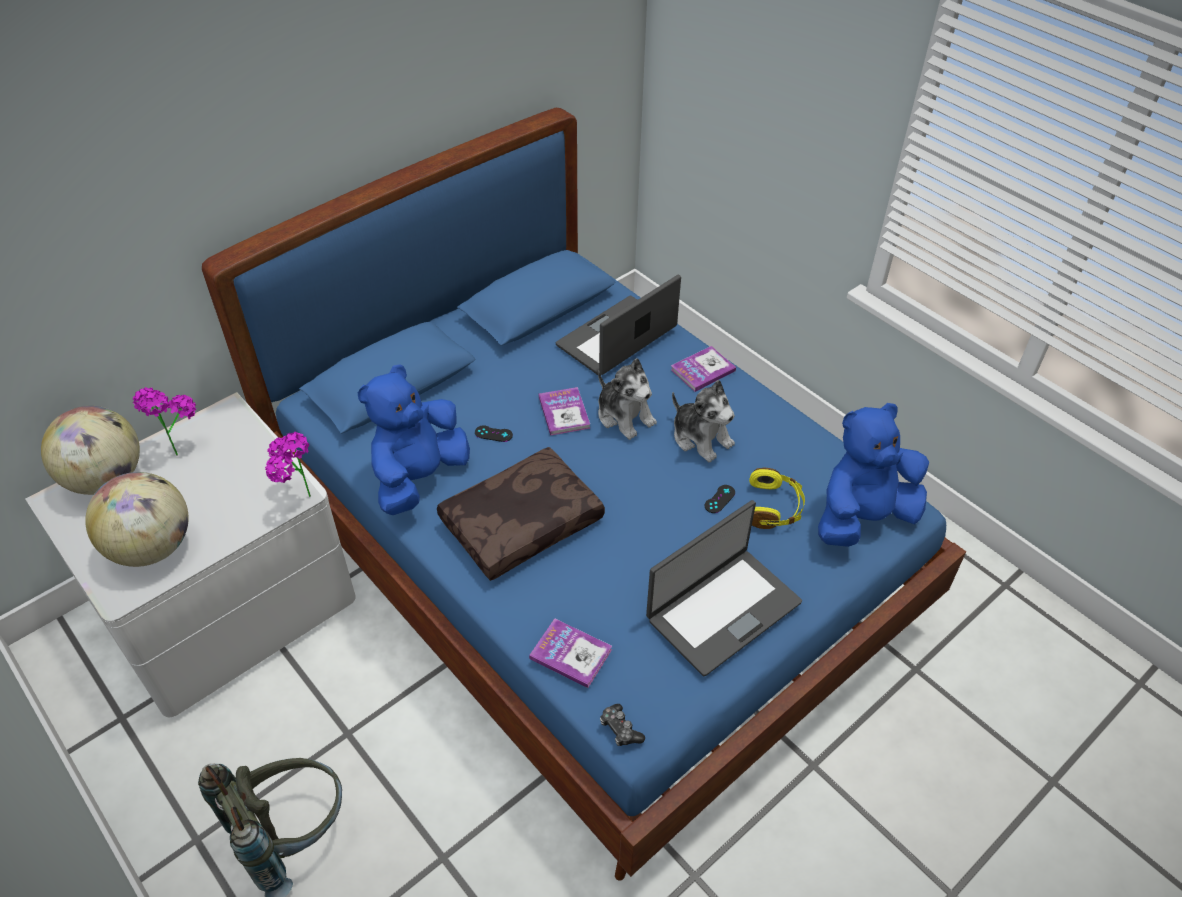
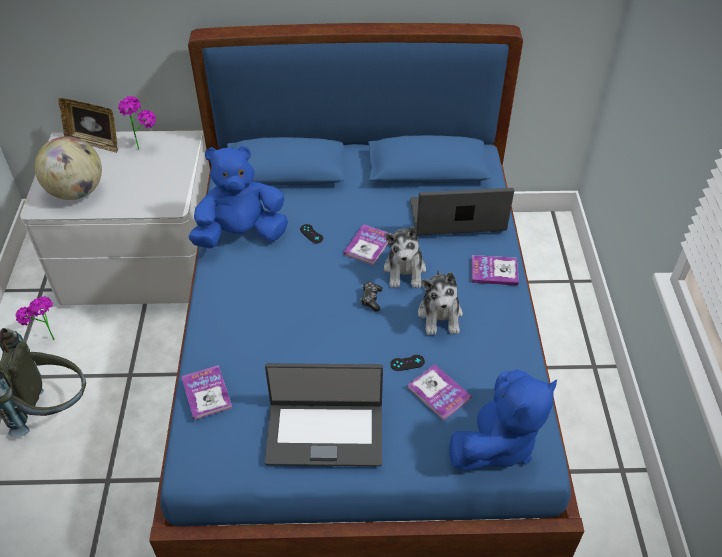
camera: 40 degrees right, 0 degrees up
globe [41,406,140,495] -> picture frame [58,98,118,153]
potted plant [265,432,311,497] -> potted plant moved to [15,296,55,340]
brown pillow [437,447,605,581] -> none
game controller [600,704,645,746] -> game controller moved to [360,282,382,312]
yellow headphones [749,468,805,529] -> book [407,364,471,421]
blue plush toy [818,403,929,547] -> blue plush toy turned 120 degrees clockwise [449,369,557,470]

